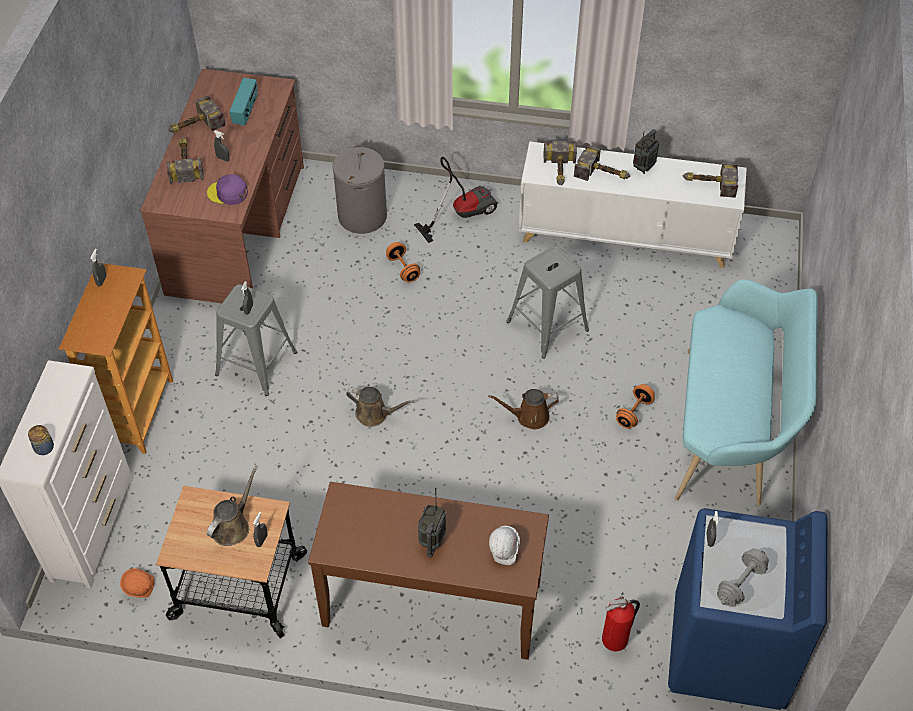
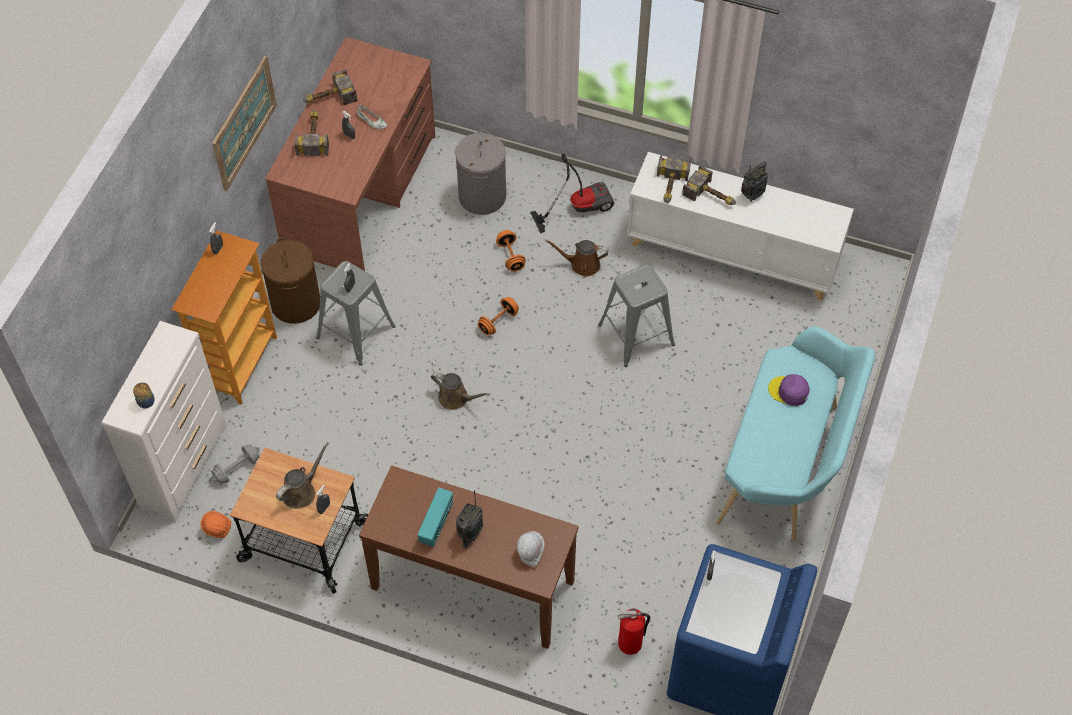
camera: 10 degrees right, 5 degrees up
purple cap [207,174,248,205] -> purple cap moved to [768,374,810,406]
radio [229,78,258,126] -> radio moved to [417,488,453,547]
brown watering can [488,389,559,429] -> brown watering can moved to [545,240,608,277]
orange dumbbell [616,384,655,429] -> orange dumbbell moved to [478,297,519,335]
hammer [683,162,738,198] -> none
grey dumbbell [717,549,769,607] -> grey dumbbell moved to [211,444,260,484]
none -> picture [212,56,277,191]
none -> brown laundry basket [261,237,320,324]
none -> white shoe [357,105,387,129]

